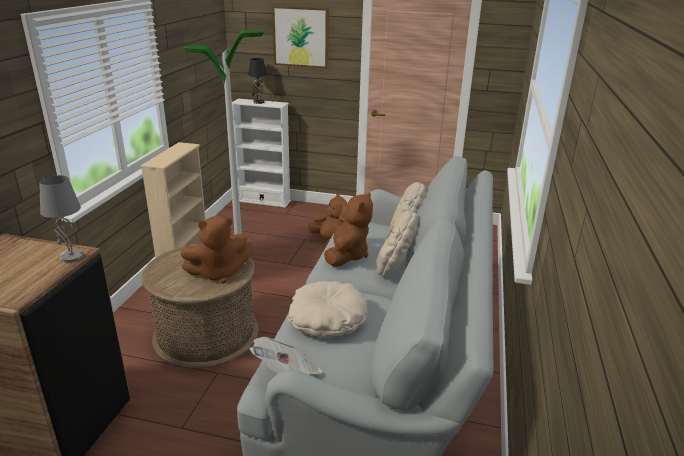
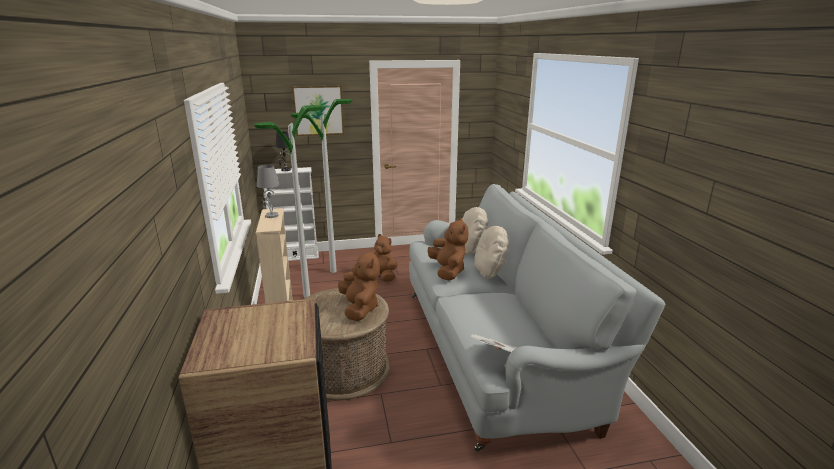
camera: 25 degrees left, 5 degrees down
grey table lamp [39,175,84,263] -> grey table lamp moved to [257,165,279,218]
brown plush toy [181,216,253,284] -> brown plush toy turned 60 degrees counterclockwise [338,249,380,321]
beige pillow [288,281,368,338] -> none
none -> floor lamp [290,99,353,273]

